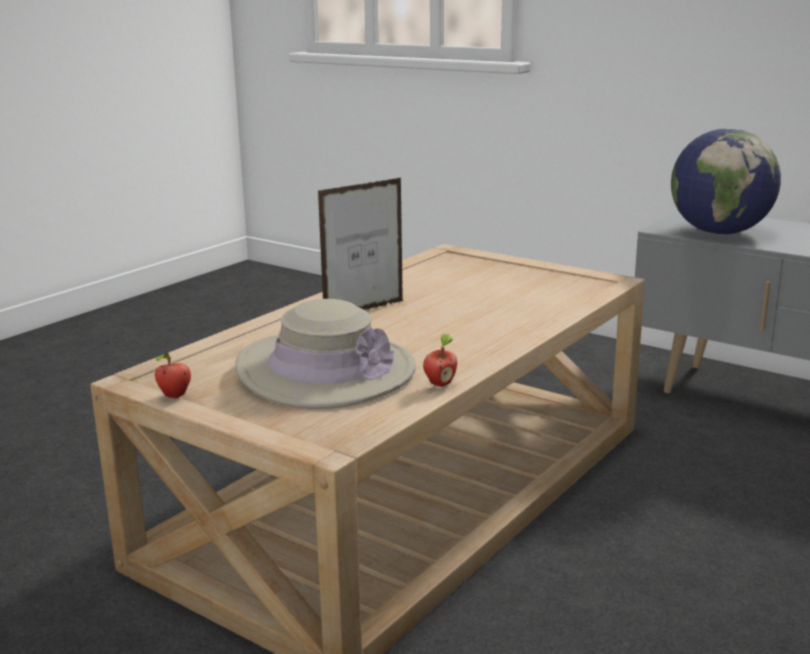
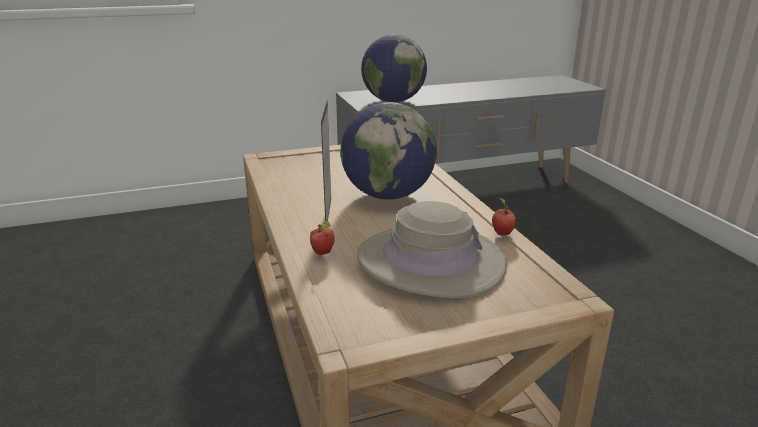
camera: 55 degrees left, 5 degrees up
apple [155,353,191,398] -> apple moved to [310,220,335,255]
none -> globe [340,102,437,200]

